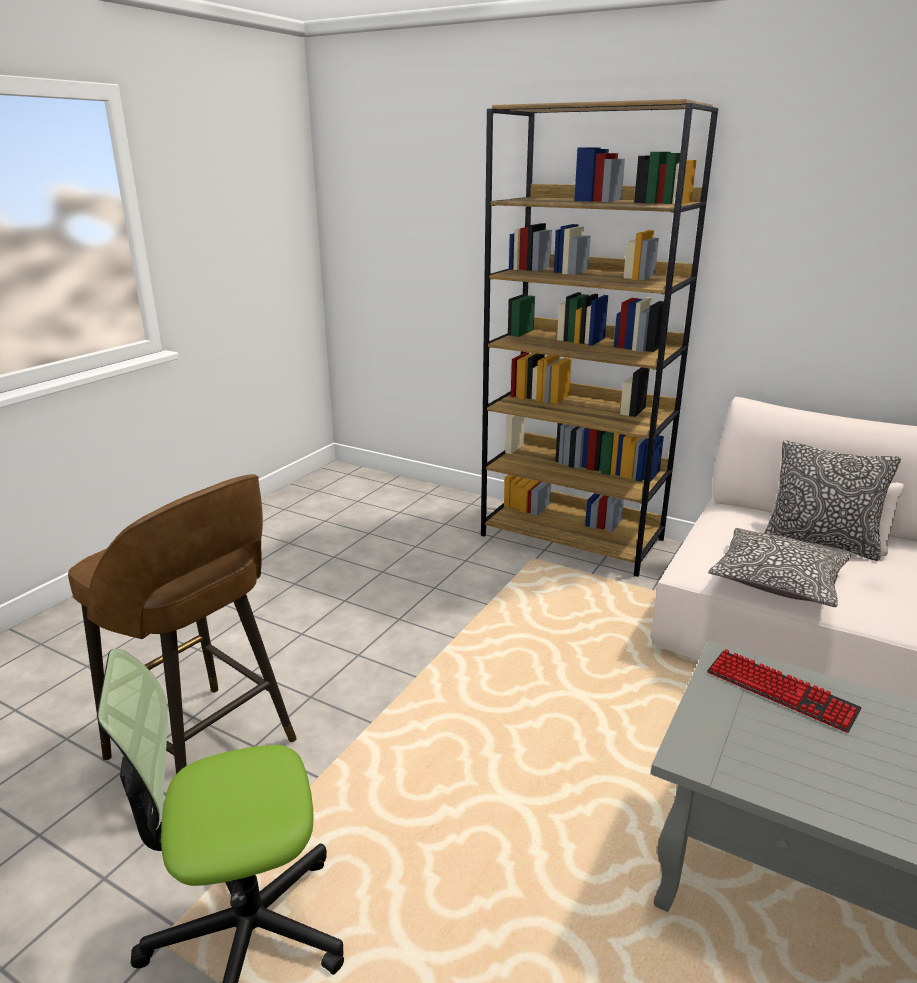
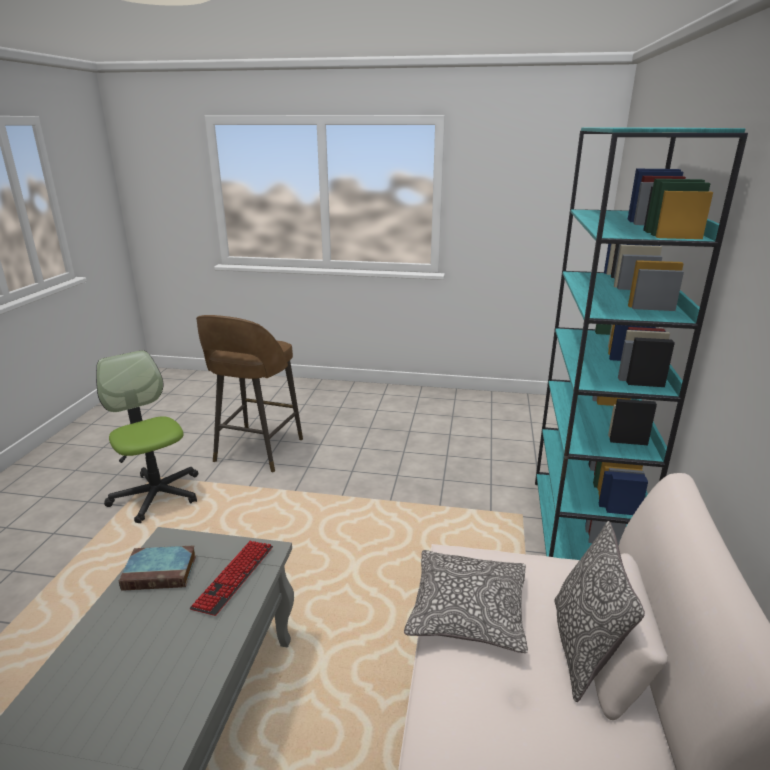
camera: 70 degrees right, 0 degrees up
brown bookcase [481,99,718,577] -> turquoise bookcase [535,128,748,560]
none -> book [119,545,196,591]

